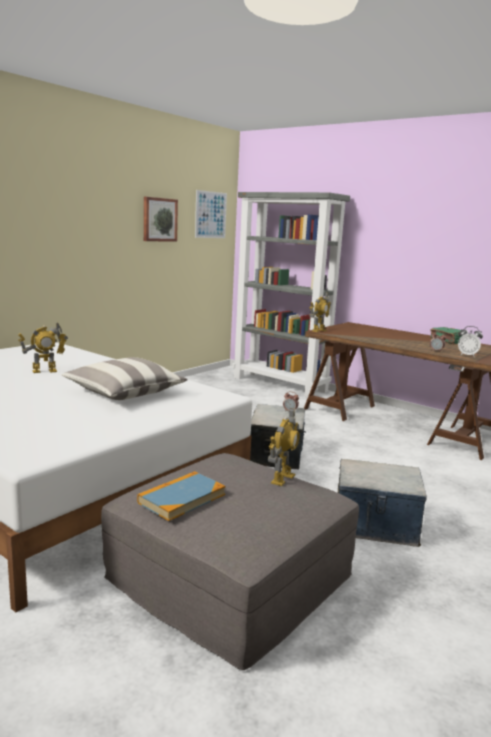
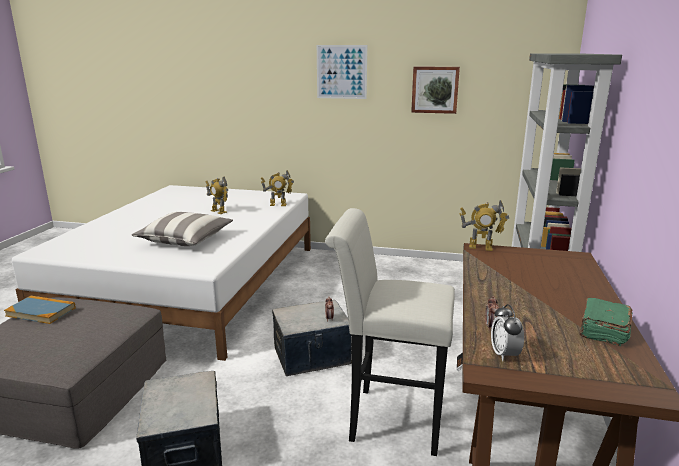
camera: 65 degrees right, 5 degrees up
picture [195,190,227,238] -> picture moved to [317,45,367,99]
toy robot [268,408,299,486] -> toy robot moved to [261,170,294,206]
none -> white stool [325,208,455,456]

